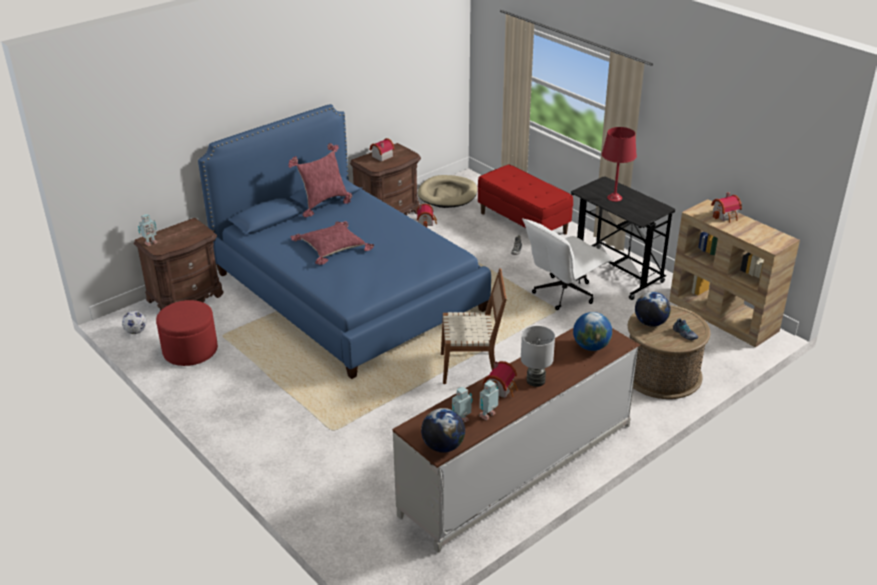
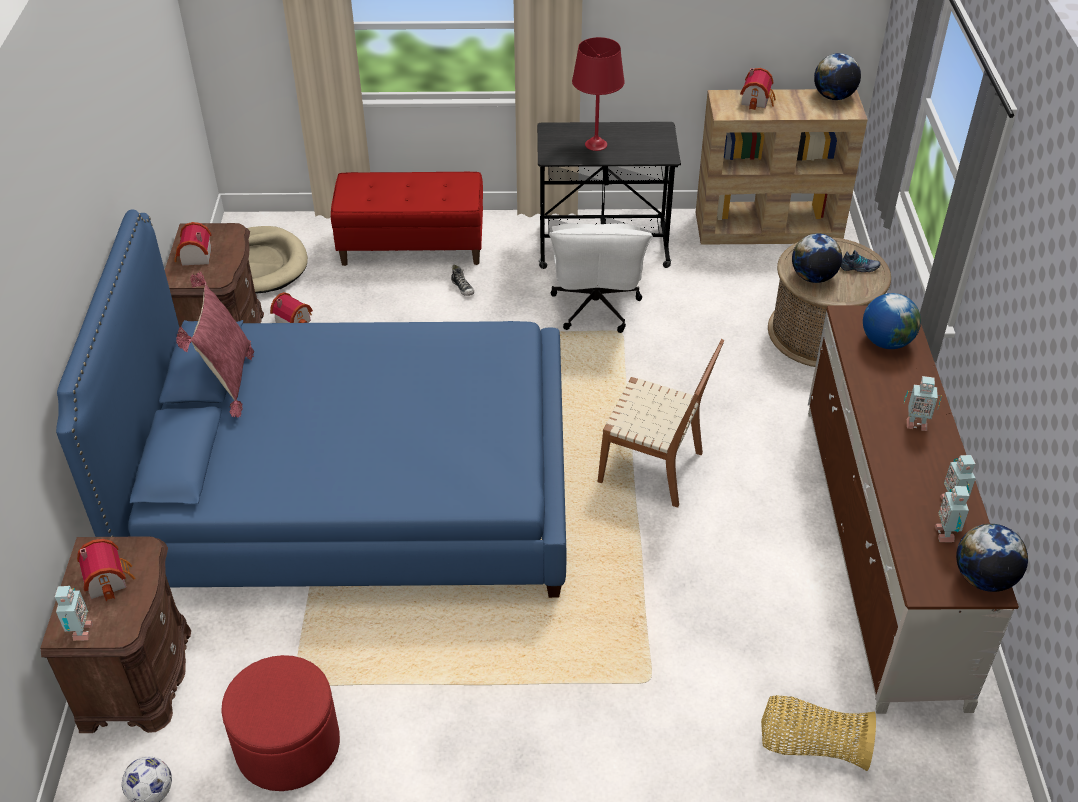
camera: 50 degrees left, 10 degrees up
red pillow [291,221,375,265] -> none
chair [441,268,507,384] -> chair turned 75 degrees clockwise [598,339,724,508]
toy house [483,361,518,398] -> toy house moved to [77,539,136,601]
grey table lamp [521,326,555,387] -> toy robot [904,376,942,431]
none -> basket [761,695,876,771]
none -> globe [814,53,861,100]

